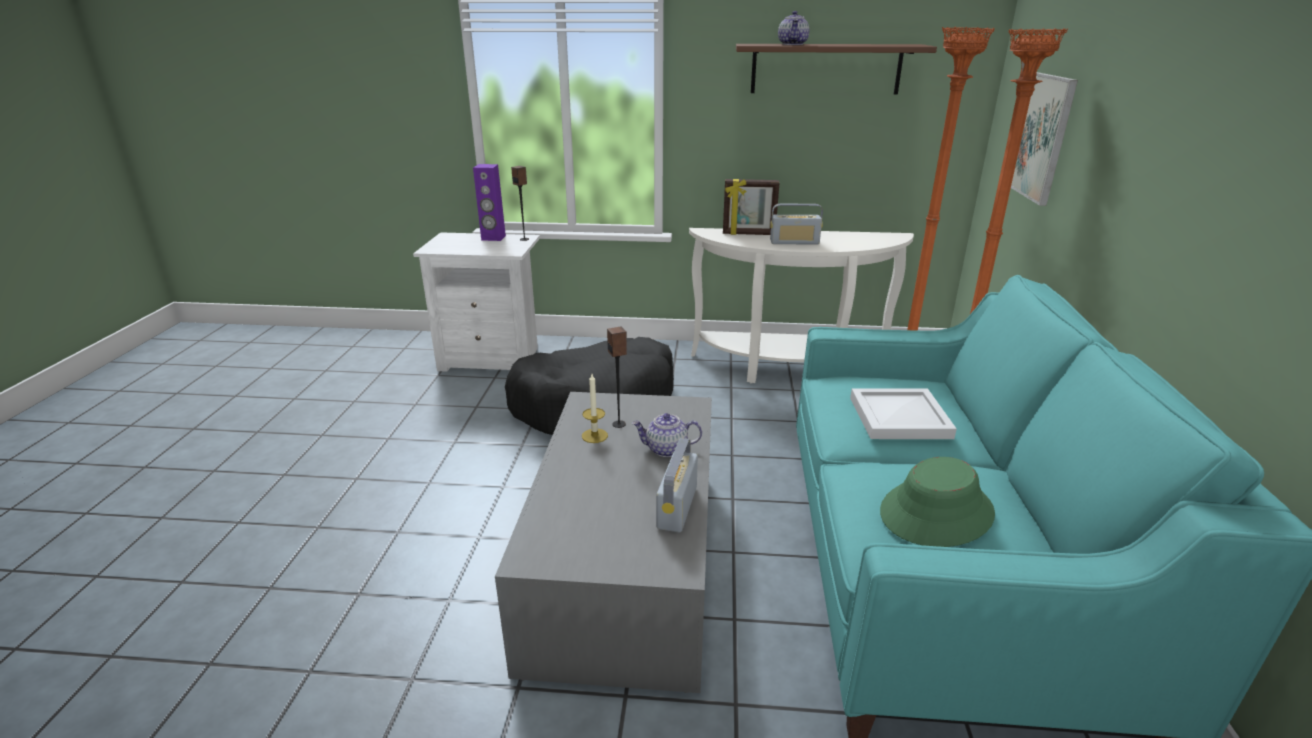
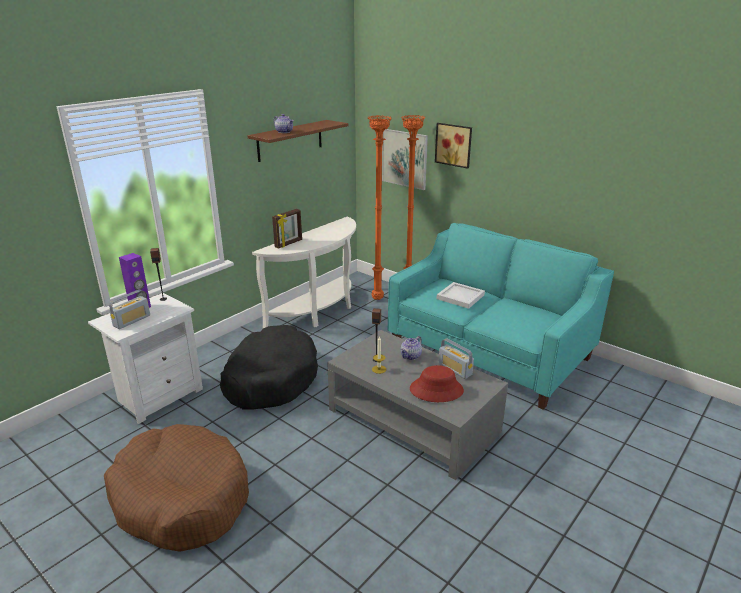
camera: 55 degrees left, 0 degrees up
radio [770,204,823,244] -> radio moved to [109,290,150,329]
green hat [880,457,995,547] -> none
none -> brown dog bed [104,424,249,552]
none -> red hat [410,365,464,402]
none -> picture [435,123,472,169]

